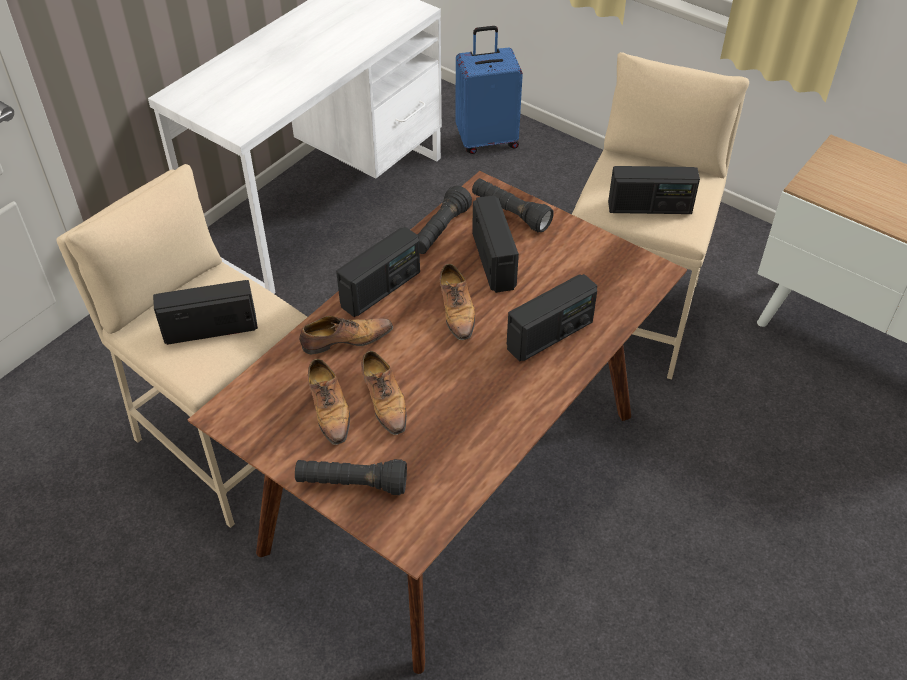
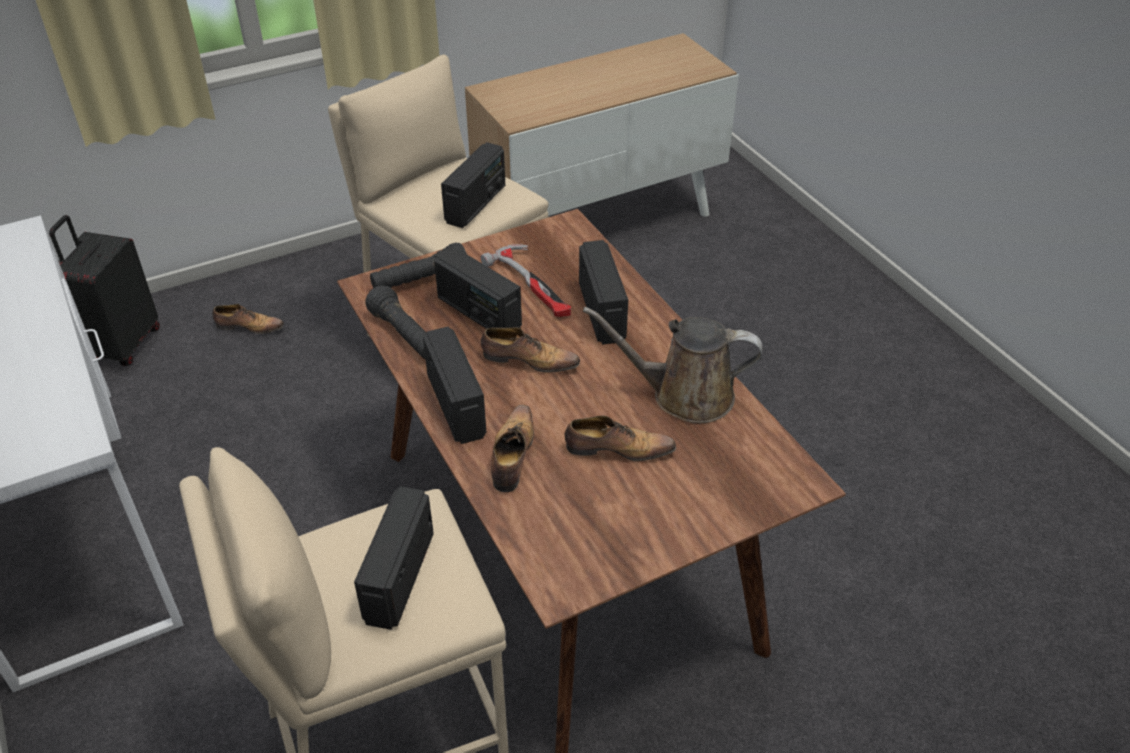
camera: 65 degrees left, 5 degrees down
black flashlight [295,459,407,495] -> none
shoe [308,359,350,445] -> shoe moved to [212,304,284,334]
blue suitcase [456,26,523,154] -> black suitcase [49,215,160,366]
radio [472,195,519,293] -> radio turned 150 degrees counterclockwise [434,246,522,329]
none -> hammer [481,244,571,317]
none -> brown watering can [583,306,763,423]

